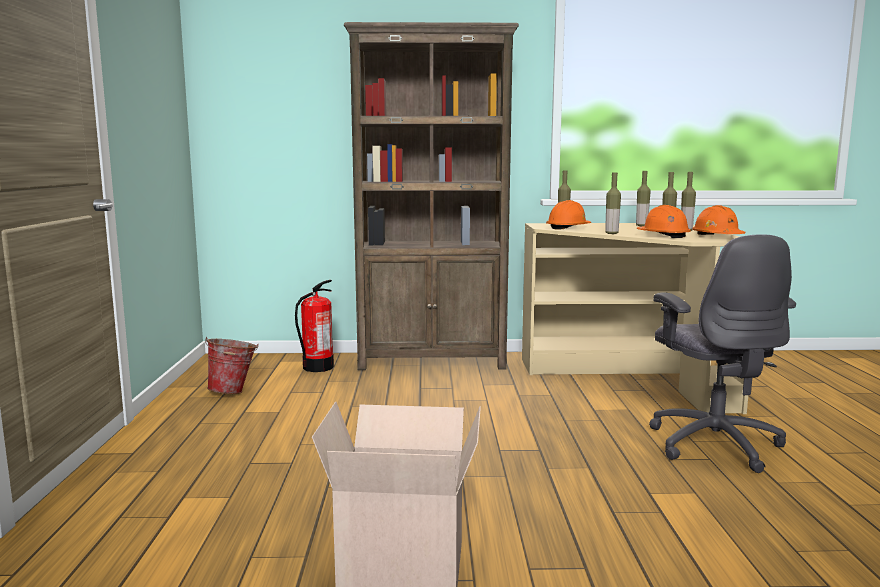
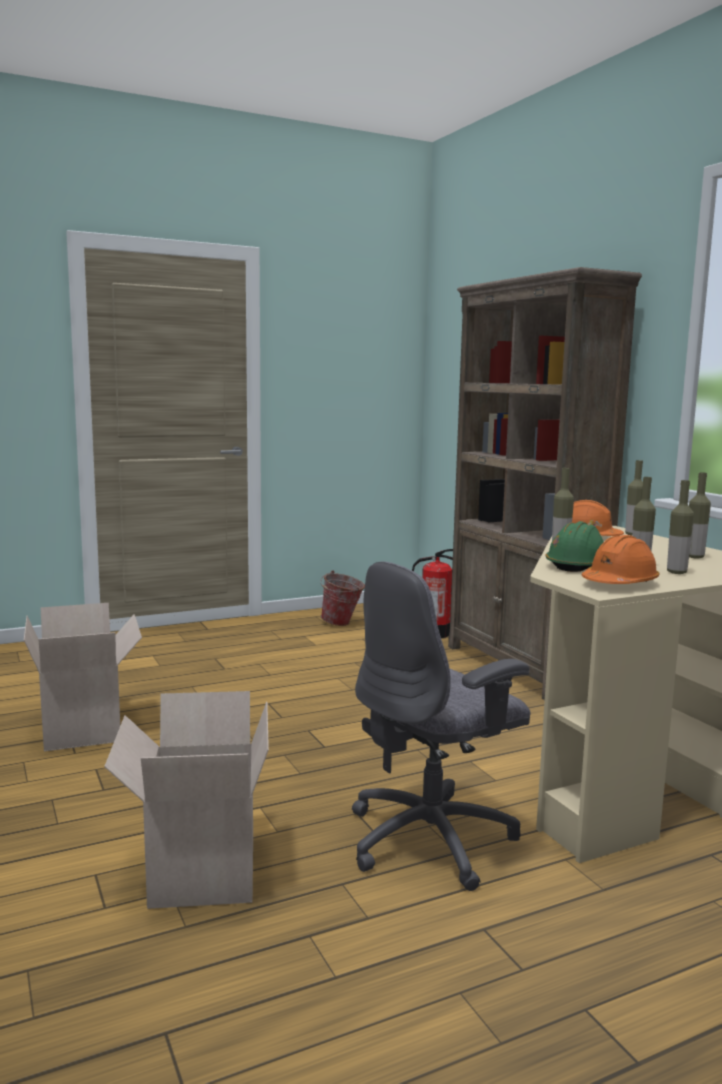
camera: 65 degrees right, 0 degrees up
orange hard hat [637,205,691,238] -> green hard hat [545,521,604,572]
none -> cardboard box [104,691,269,909]

